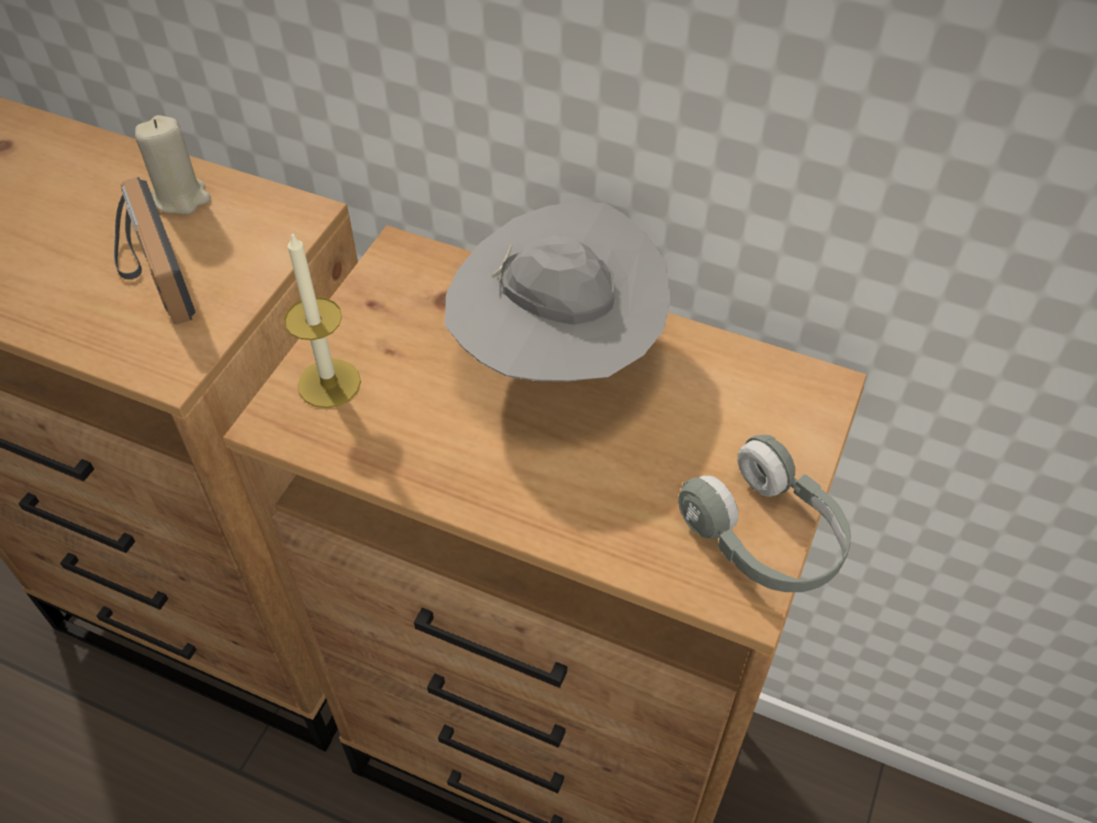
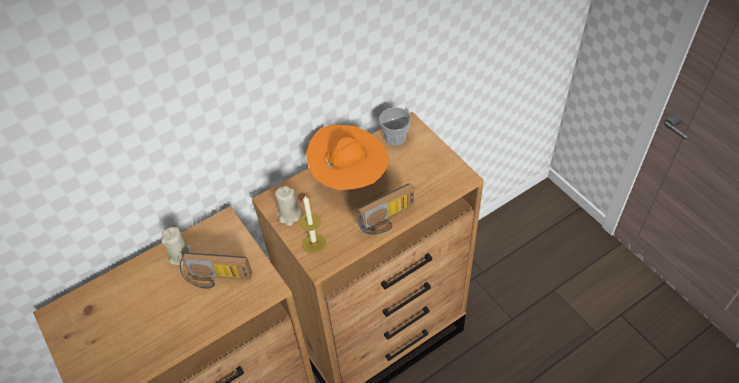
camera: 55 degrees left, 0 degrees up
grey hat [445,202,671,382] -> orange hat [306,125,390,190]
grey headphones [678,435,851,592] -> none
none -> beige candle [275,186,302,226]
none -> radio [357,183,414,235]
none -> cup [379,107,411,146]

